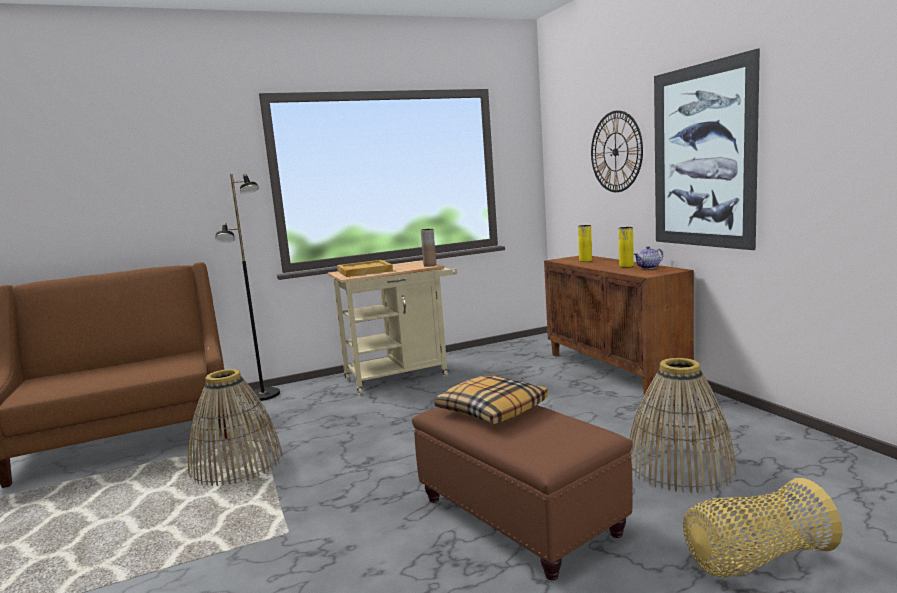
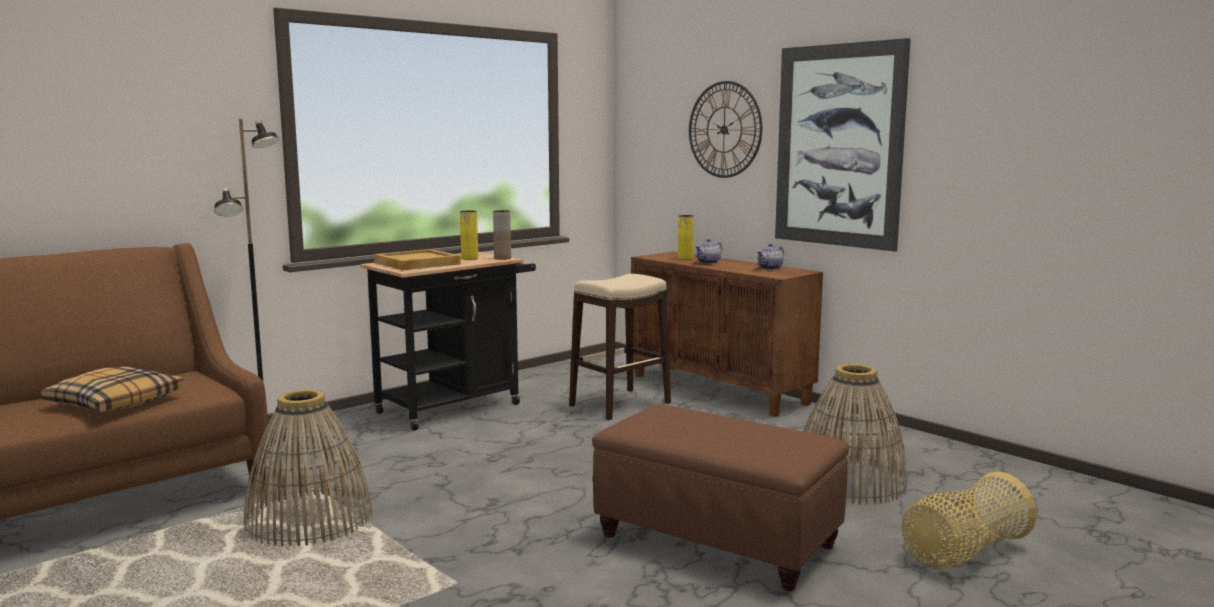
camera: 20 degrees left, 0 degrees up
beige cart [328,260,458,395] -> black cart [360,252,536,431]
pillow [434,375,548,425] -> pillow moved to [41,366,184,412]
yellow vase [618,227,634,267] -> yellow vase moved to [460,211,478,260]
none -> beige stool [569,274,671,420]
none -> teapot [695,239,722,264]

